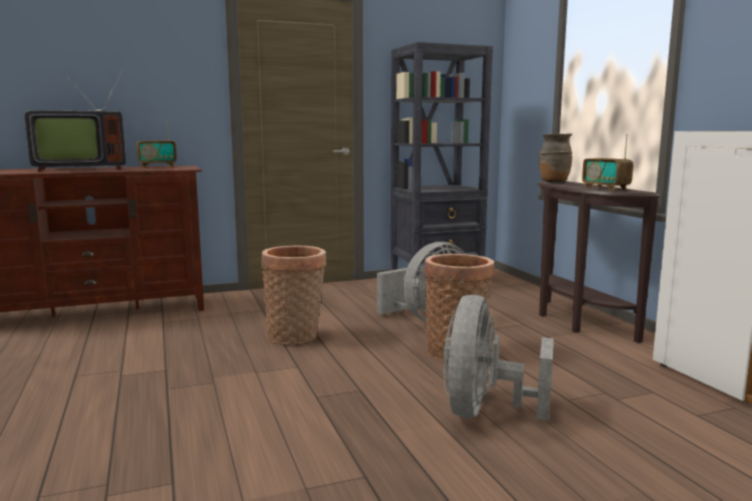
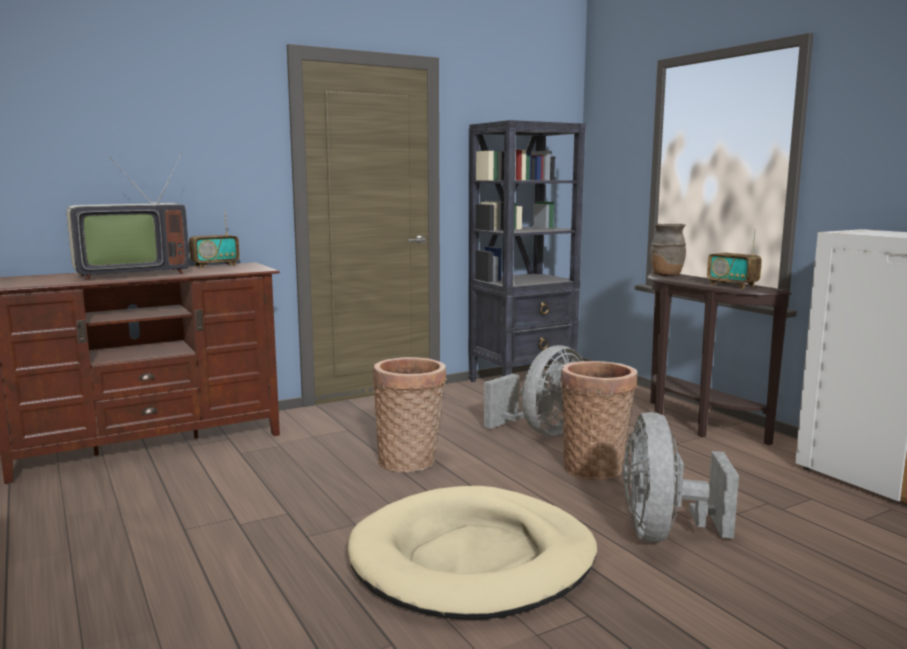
camera: 10 degrees left, 0 degrees up
none -> beige dog bed [348,486,597,620]

